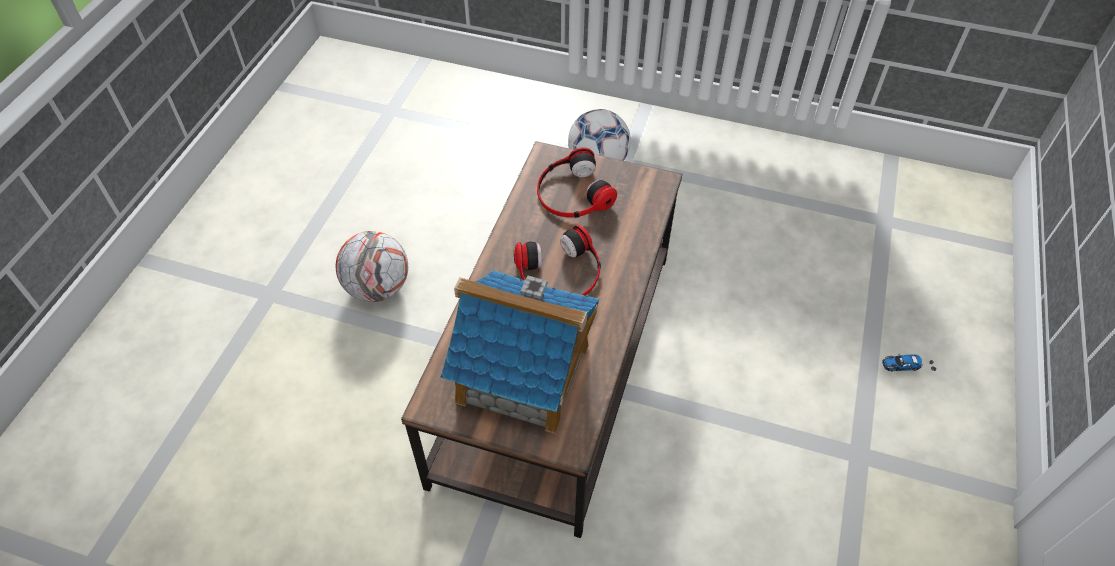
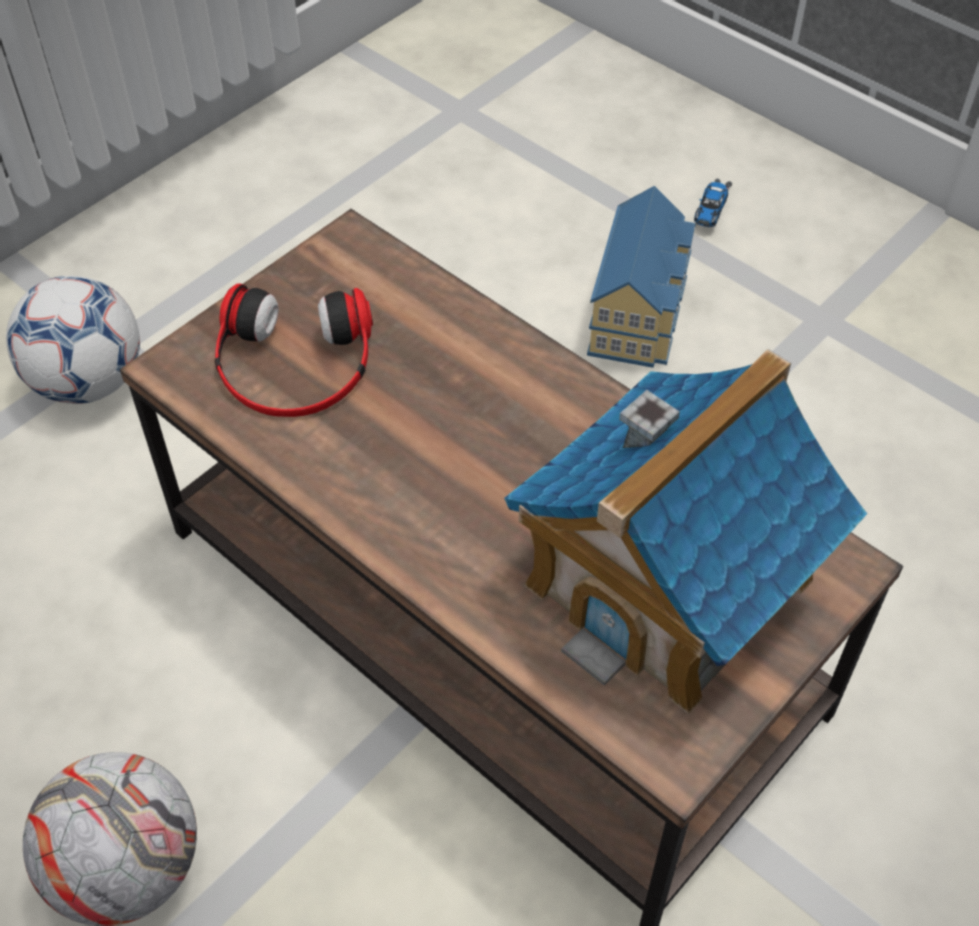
camera: 65 degrees left, 0 degrees up
headphones [514,225,601,295] -> none
none -> toy house [587,186,696,368]

